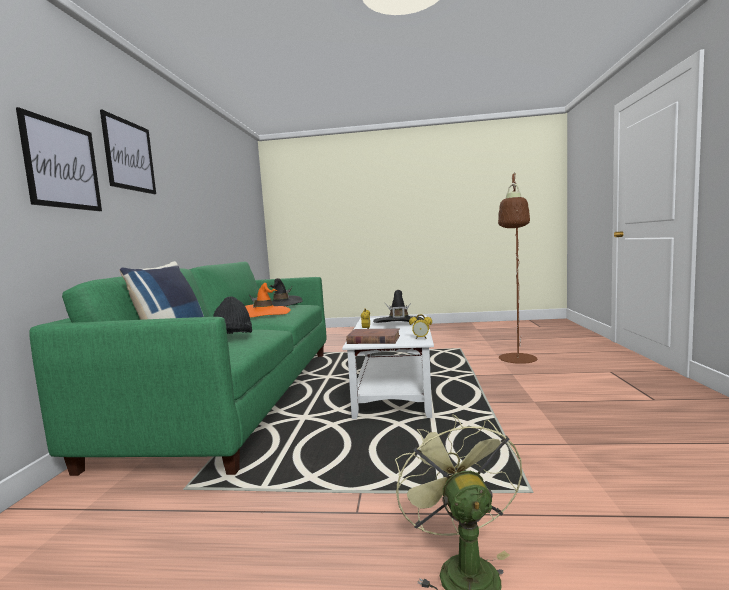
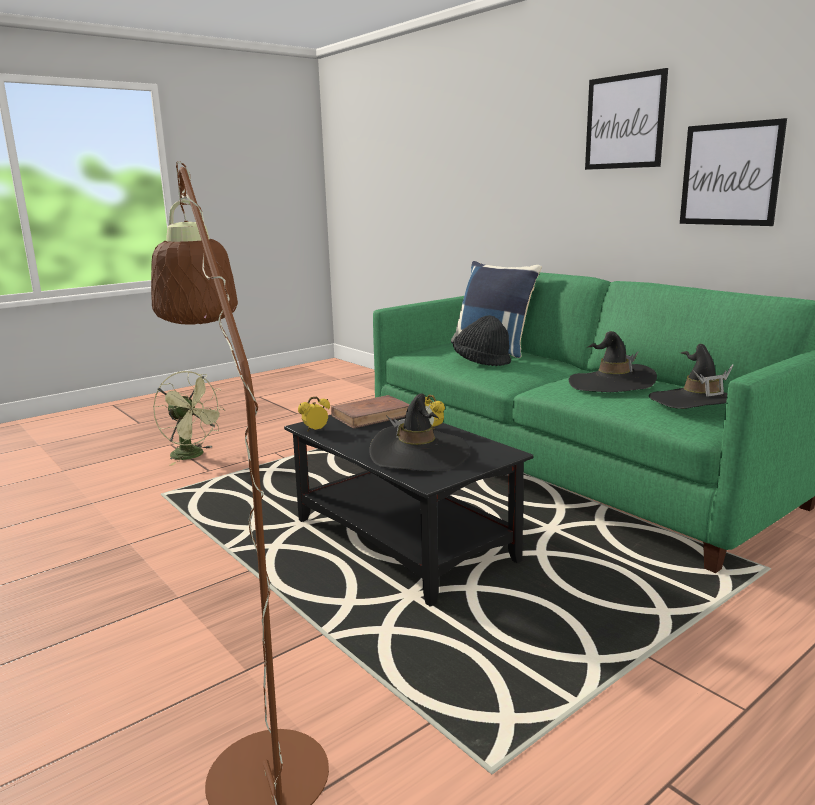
camera: 135 degrees right, 10 degrees up
picture [16,107,102,211] -> picture moved to [680,118,787,226]
orange hat [245,283,291,318] -> black hat [569,331,657,392]
white coffee table [342,315,434,419] -> black coffee table [284,414,533,607]

